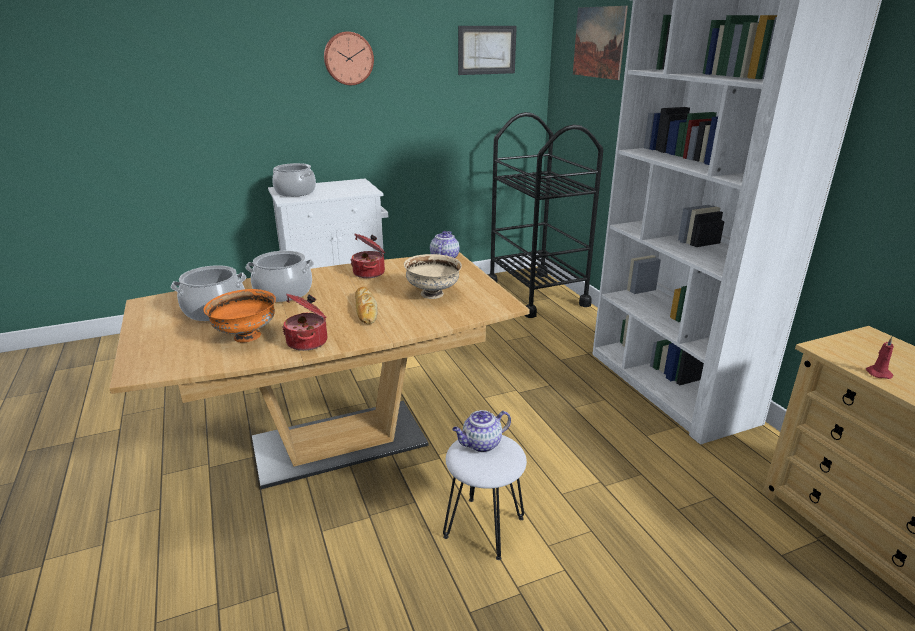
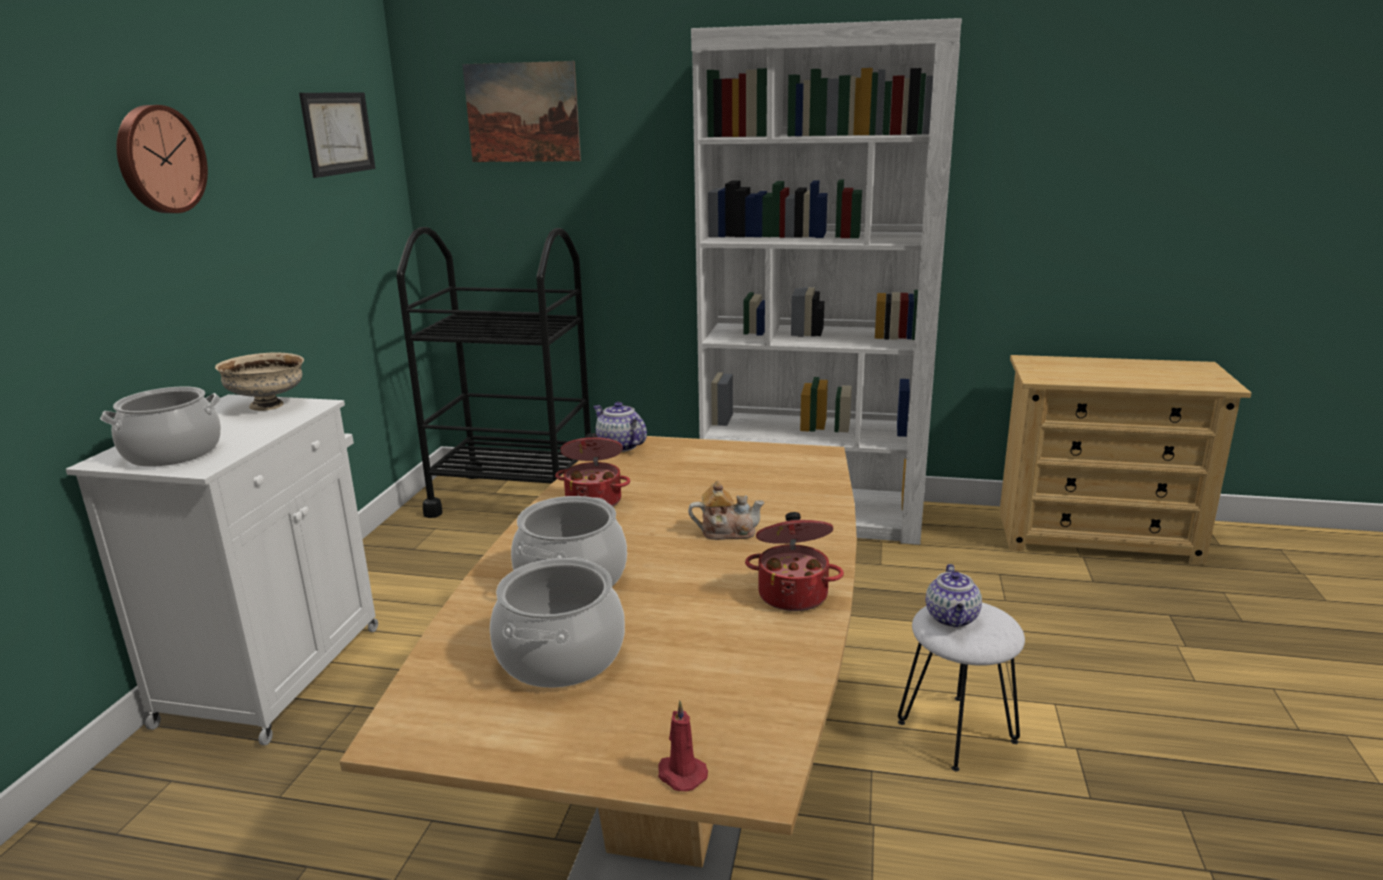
camera: 55 degrees left, 5 degrees down
orange bowl [204,289,276,342] -> none
bread [355,287,378,324] -> teapot [688,481,765,540]
beige bowl [404,254,462,299] -> beige bowl moved to [215,353,304,411]
red candle [866,337,894,379] -> red candle moved to [658,701,708,791]

